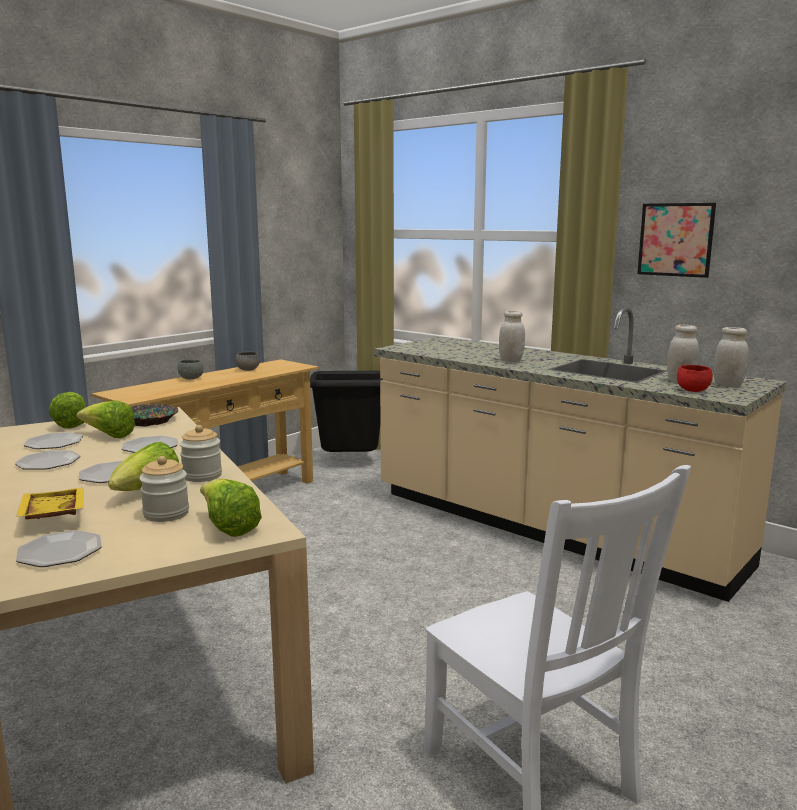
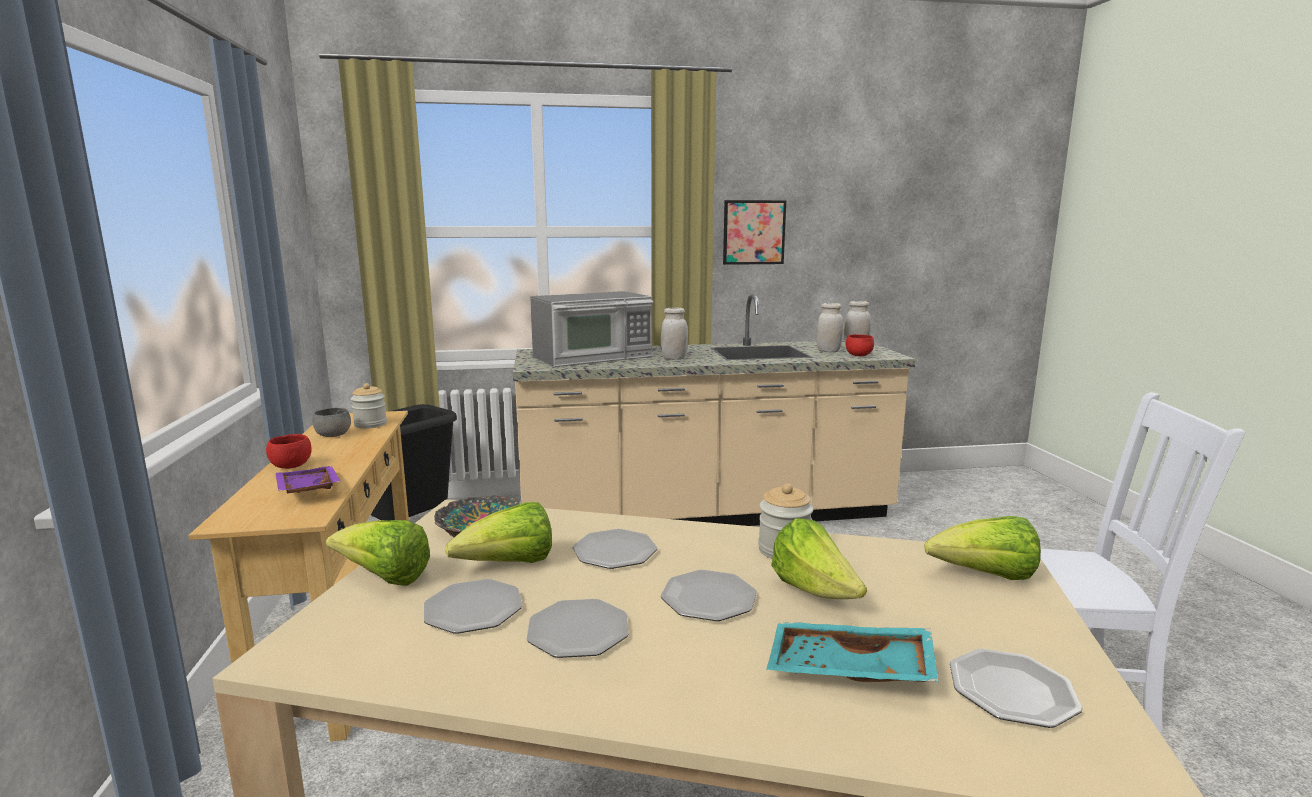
camera: 50 degrees left, 0 degrees up
yellow tray [16,488,84,519] -> turquoise tray [766,622,938,682]
jar [139,456,189,522] -> jar moved to [351,383,387,429]
grey bowl [178,359,204,379] -> red bowl [266,434,312,469]
none -> purple tray [276,466,340,493]
none -> microwave [530,291,653,367]

